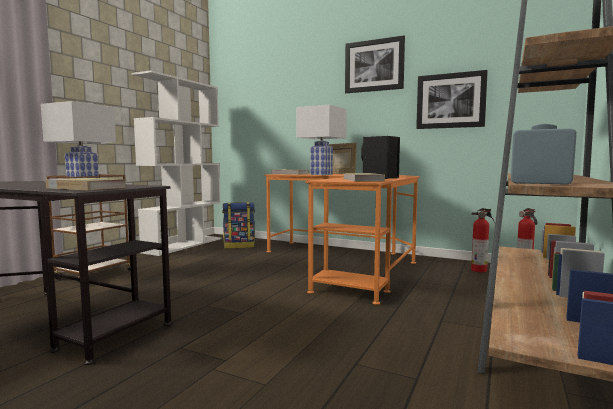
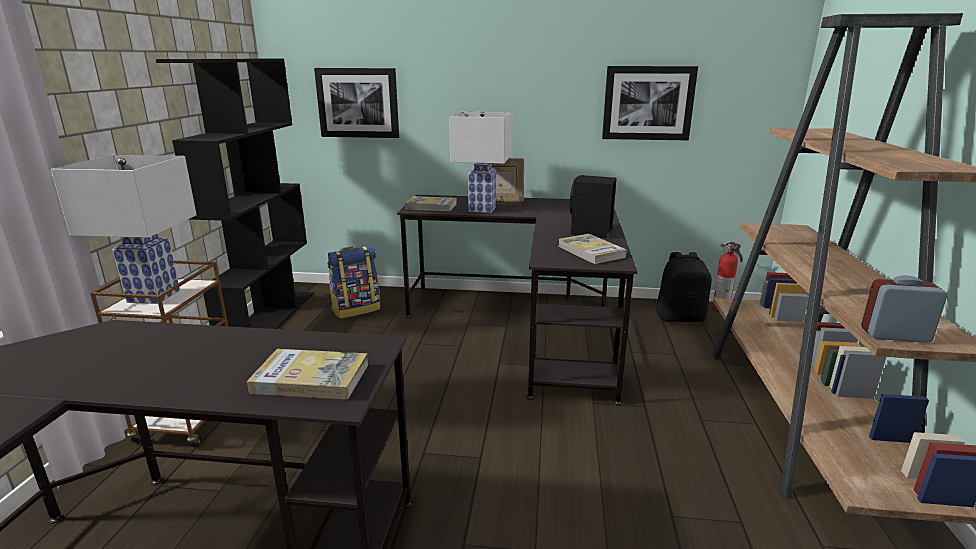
camera: 20 degrees left, 15 degrees up
white bookcase [132,70,221,256] -> black bookcase [156,59,313,329]
orange desk [264,173,420,305] -> black desk [397,195,638,406]
picture [345,36,405,93] -> picture moved to [314,68,399,138]
fire extinguisher [471,208,495,273] -> black backpack [656,252,712,322]

